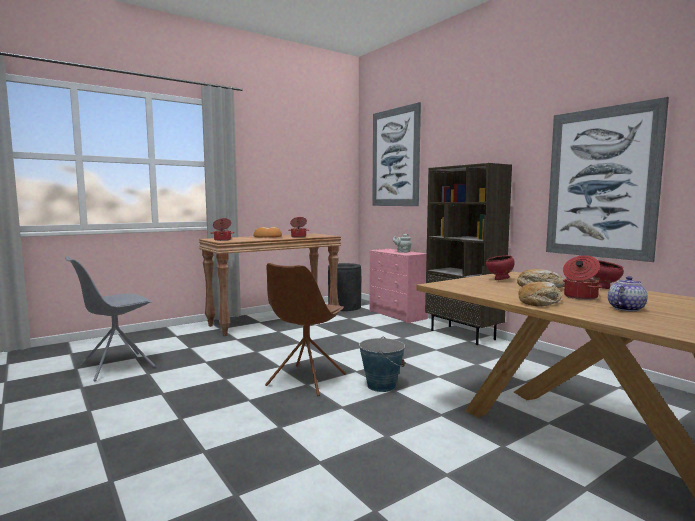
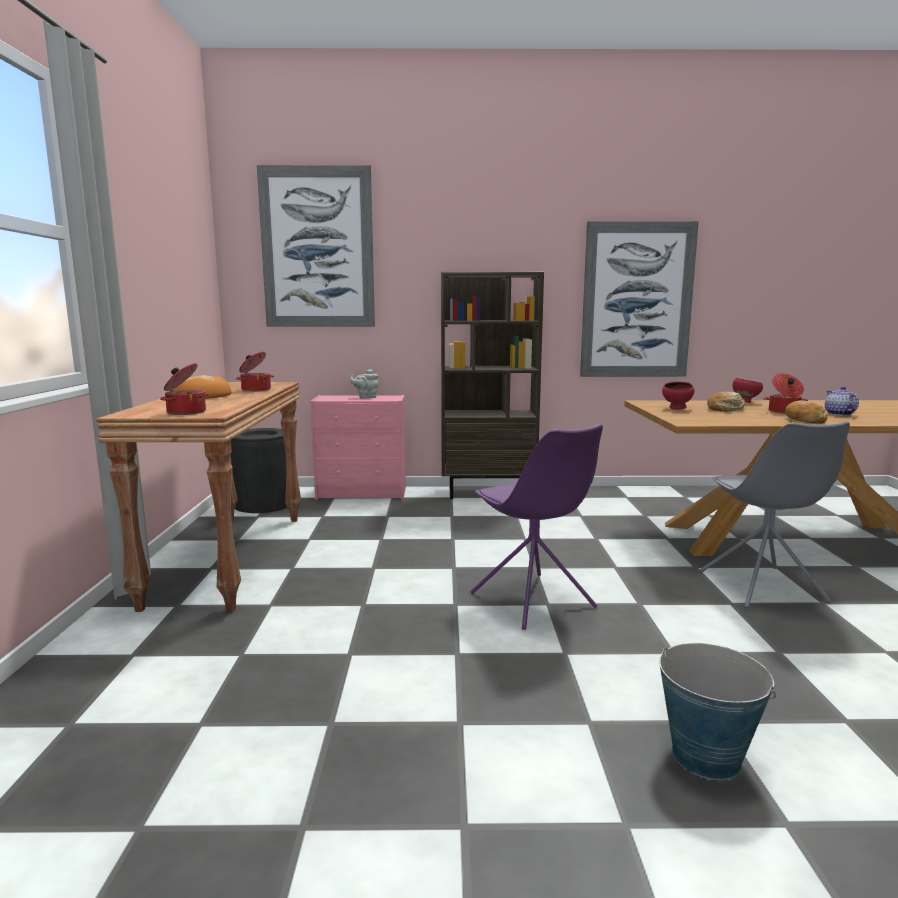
camera: 55 degrees left, 5 degrees up
grey chair [65,256,156,381] -> grey chair moved to [700,421,850,608]
brown chair [265,263,346,396] -> purple chair [470,424,603,630]
bucket [359,336,405,392] -> bucket moved to [659,643,776,780]

